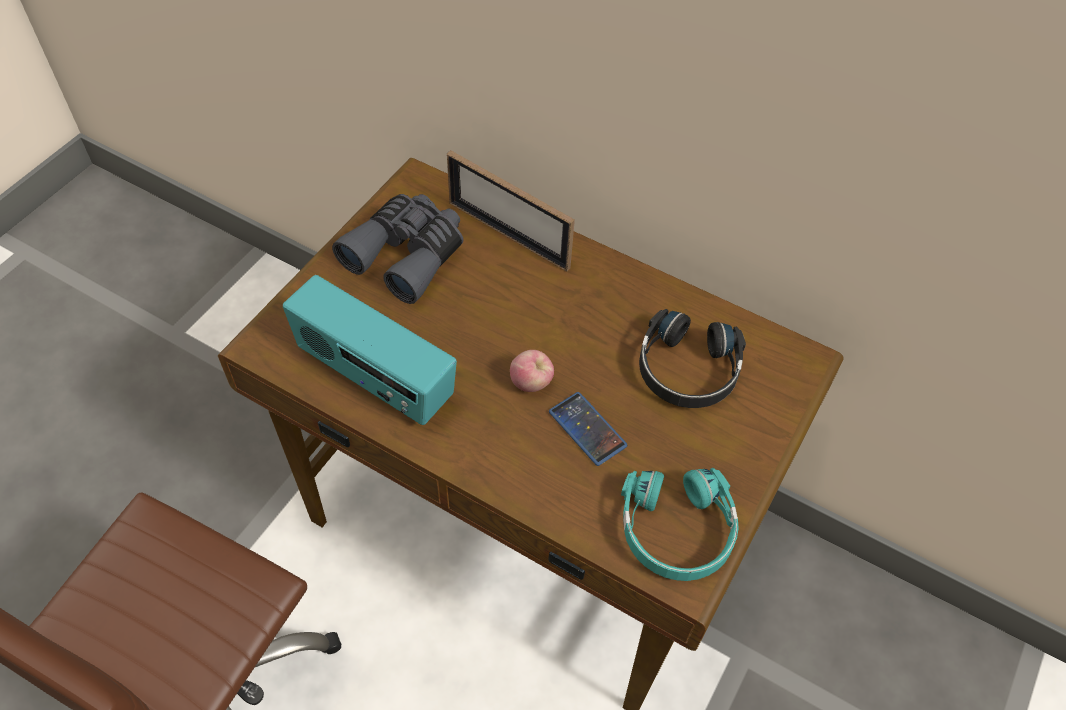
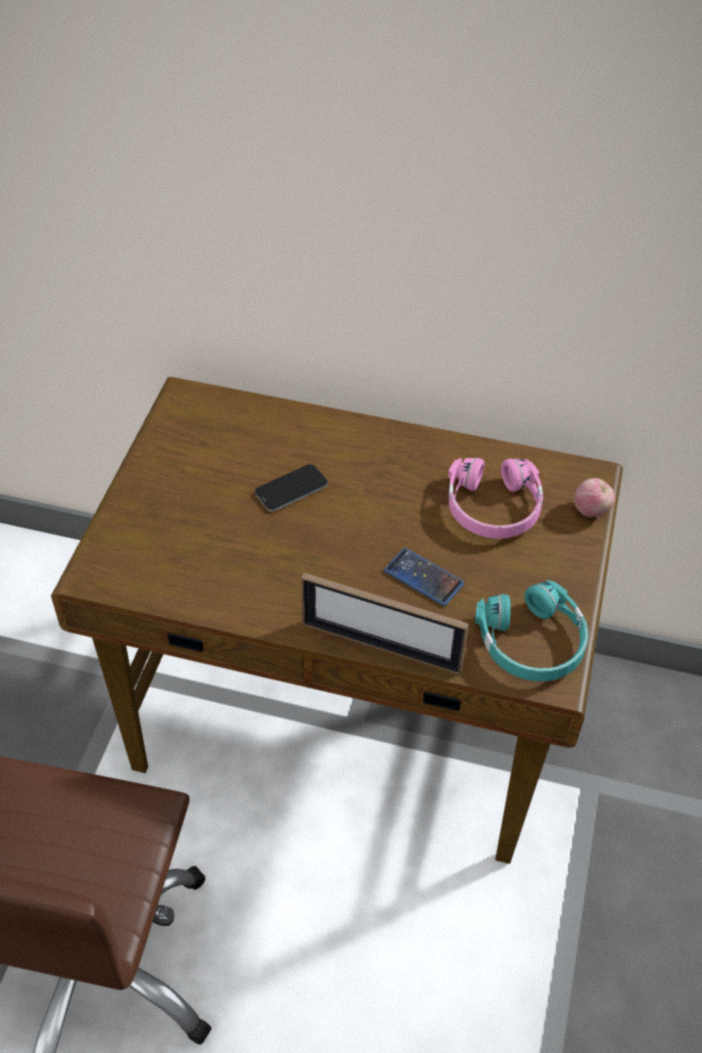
camera: 15 degrees left, 5 degrees down
radio [283,275,457,425] -> none
grey binoculars [332,194,463,304] -> none
picture frame [447,150,575,272] -> picture frame moved to [301,573,469,675]
apple [510,350,554,392] -> apple moved to [574,478,615,517]
black headphones [639,309,746,408] -> pink headphones [448,458,543,539]
none -> phone [255,464,328,512]

